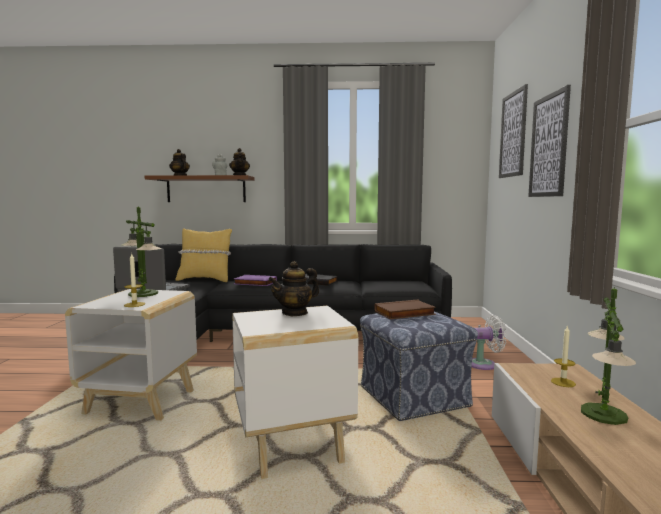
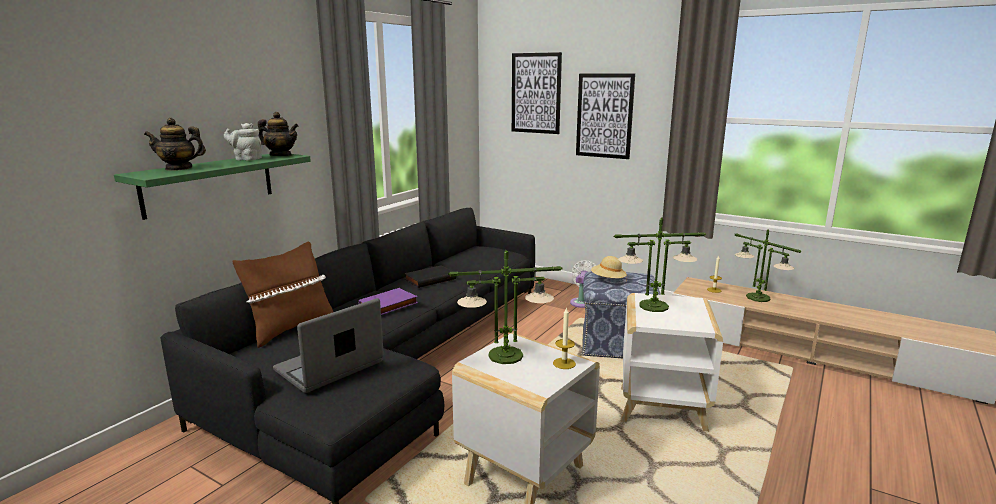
camera: 60 degrees left, 10 degrees up
brown shelf [145,175,254,202] -> green shelf [114,154,311,220]
yellow pillow [175,228,232,282] -> brown pillow [233,242,333,348]
teapot [268,261,319,316] -> table lamp [614,217,706,312]
brown book [374,300,436,319] -> beige hat [591,256,627,282]

